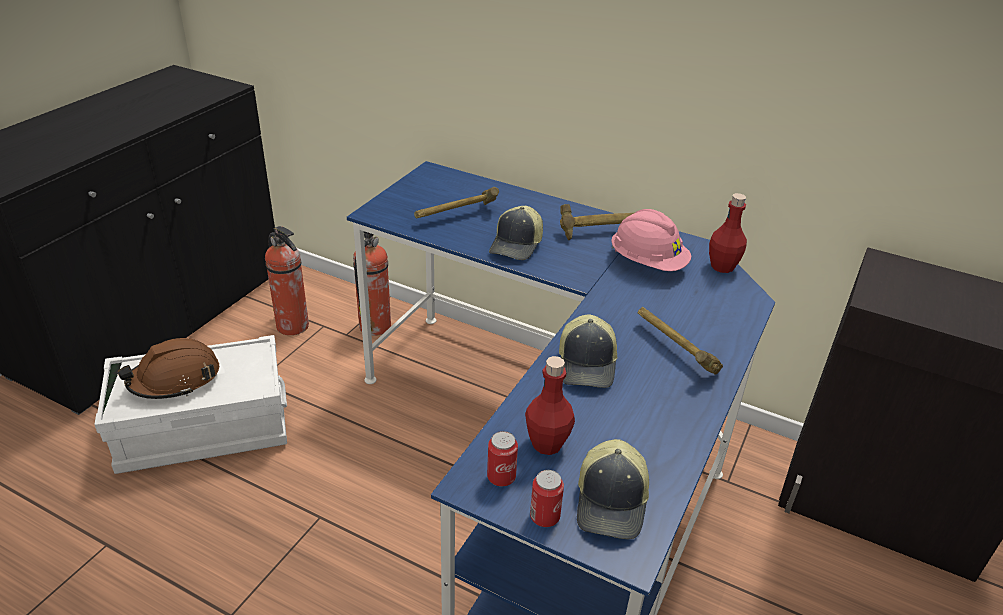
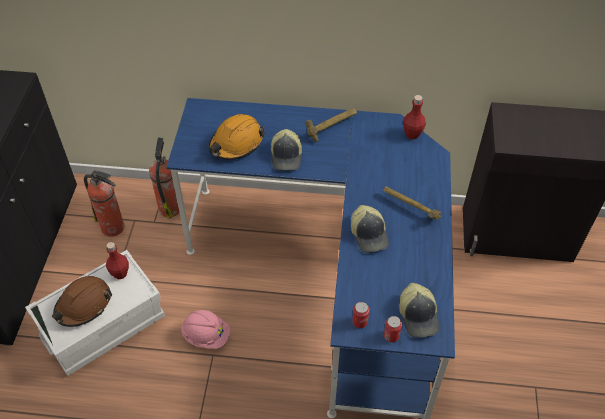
camera: 20 degrees left, 15 degrees up
hammer [414,187,499,218] -> orange hard hat [209,114,265,160]
red bottle [525,356,575,455] -> red bottle moved to [106,242,129,279]
pink hard hat [611,209,691,271] -> pink hard hat moved to [181,310,230,349]

